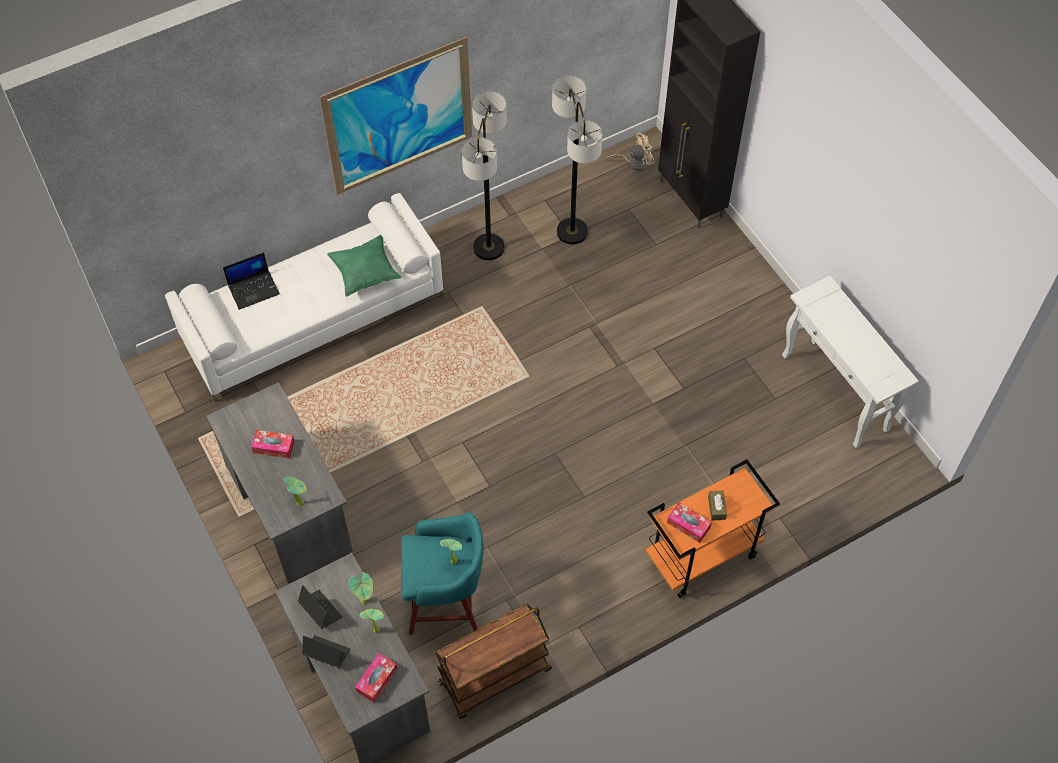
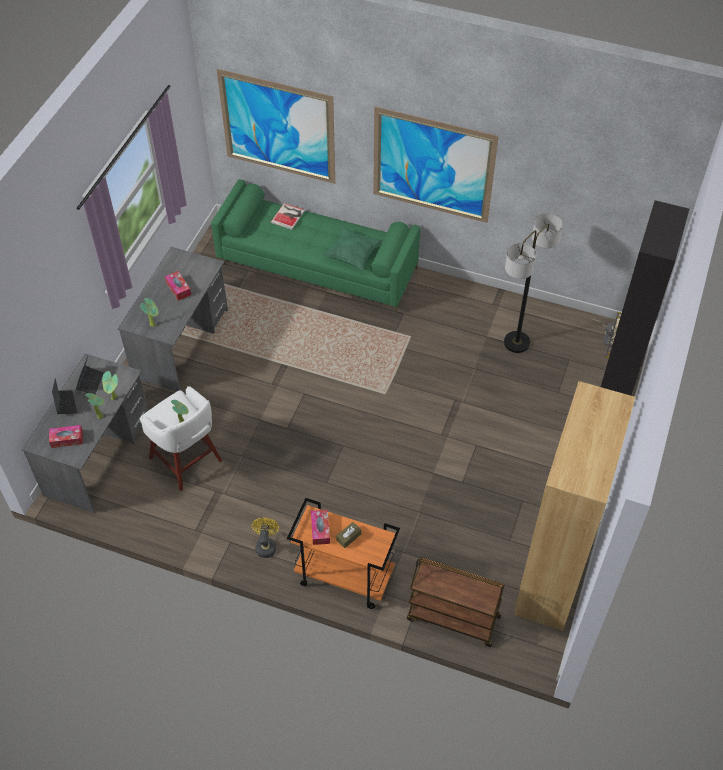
camera: 50 degrees right, 5 degrees down
white sofa [165,193,443,402] -> green sofa [211,179,420,314]
laptop [223,252,280,310] -> book [270,203,305,230]
turquoise stool [401,512,484,635] -> white stool [140,386,222,491]
brown cart [435,604,552,719] -> brown cart moved to [407,558,505,647]
floor lamp [462,91,507,260] -> none
white console table [782,276,919,449] -> brown bookcase [513,381,635,631]
none -> picture [217,69,335,184]
none -> yellow fan [252,518,279,558]

